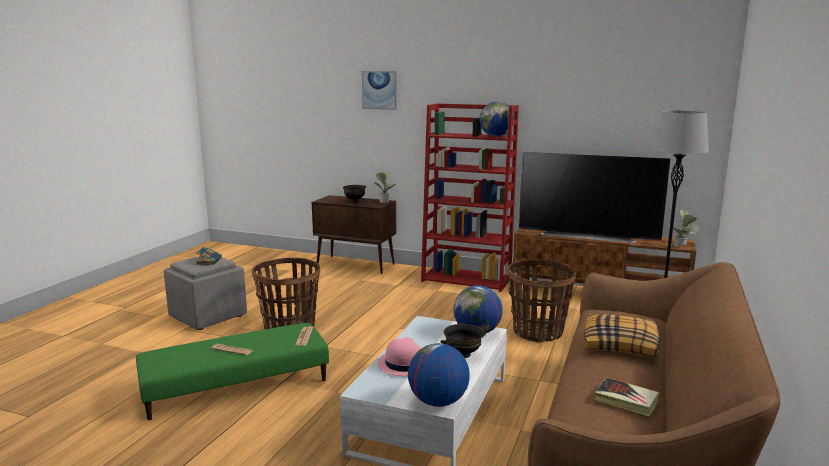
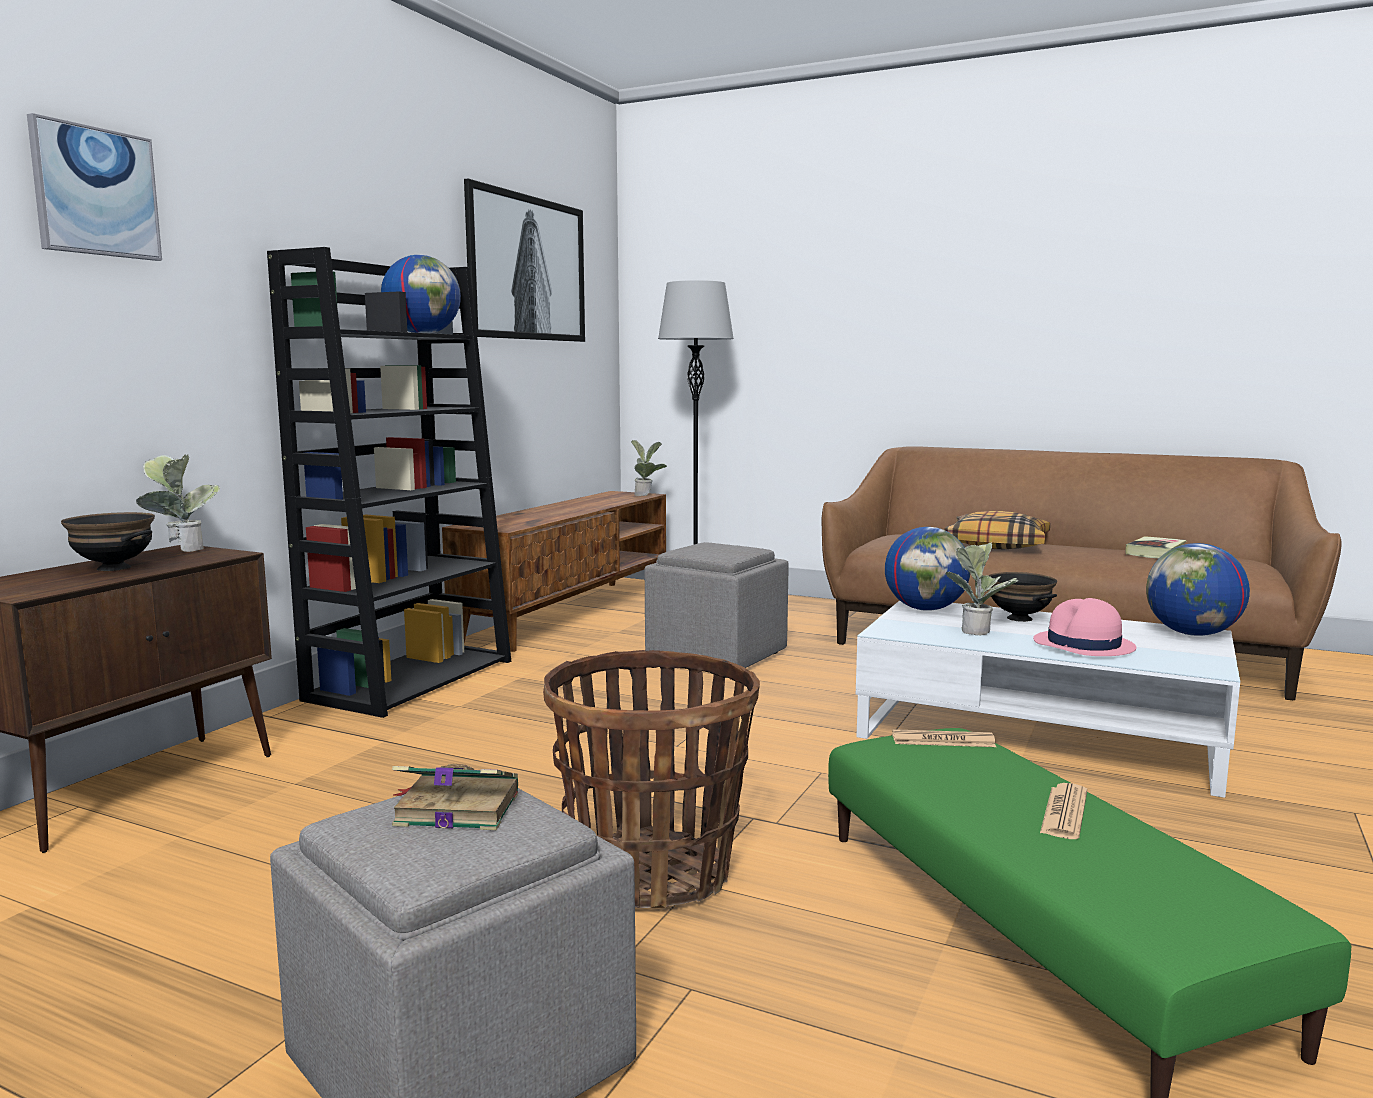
camera: 85 degrees left, 5 degrees down
red bookcase [421,103,519,292] -> black bookcase [267,247,511,718]
basket [507,260,576,343] -> grey ottoman [645,542,789,668]
television [519,152,670,243] -> none
none -> picture [464,179,585,342]
none -> potted plant [946,542,1018,635]

